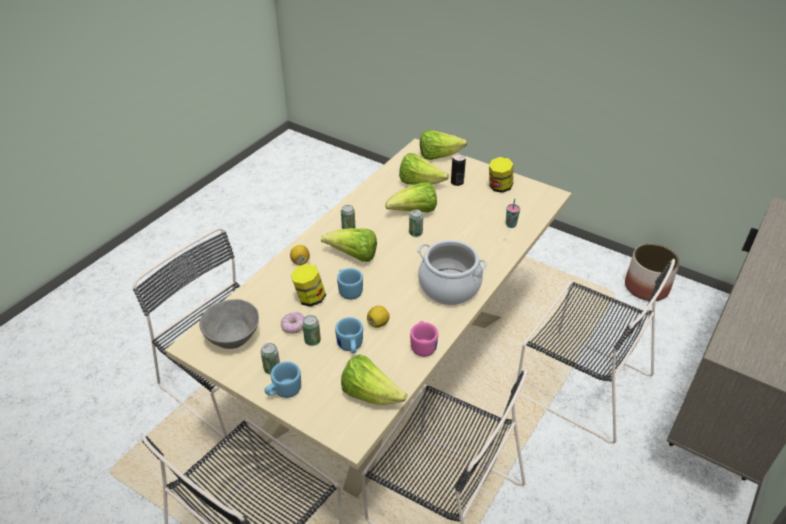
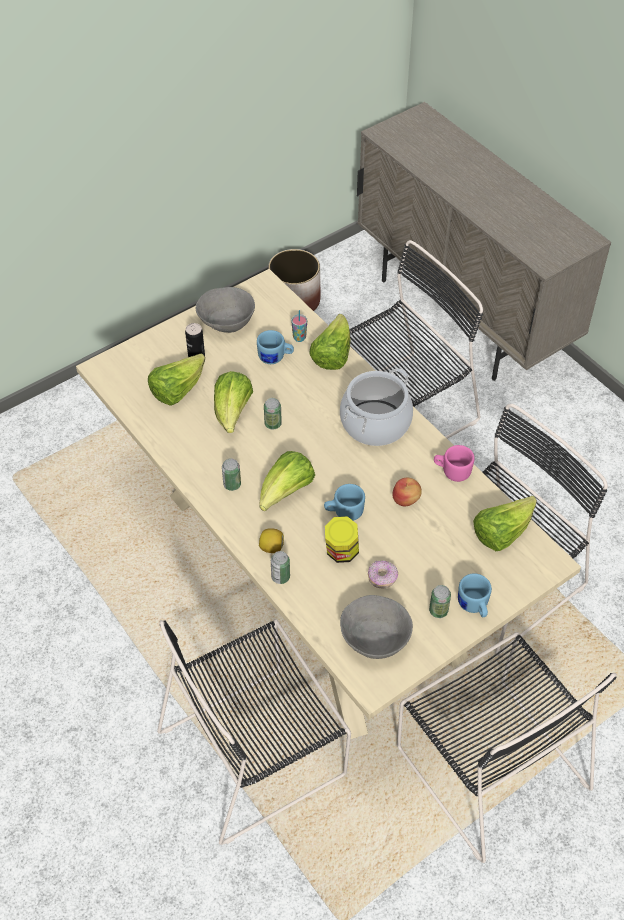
camera: 70 degrees left, 10 degrees up
can [302,315,321,346] -> can moved to [271,551,290,584]
blue mug [335,317,363,353] -> blue mug moved to [257,330,294,364]
lemon [367,306,390,328] -> apple [392,478,422,506]
lettuce [420,130,467,160] -> lettuce moved to [309,314,350,370]
jar [489,157,513,193] -> grey bowl [196,287,255,333]

